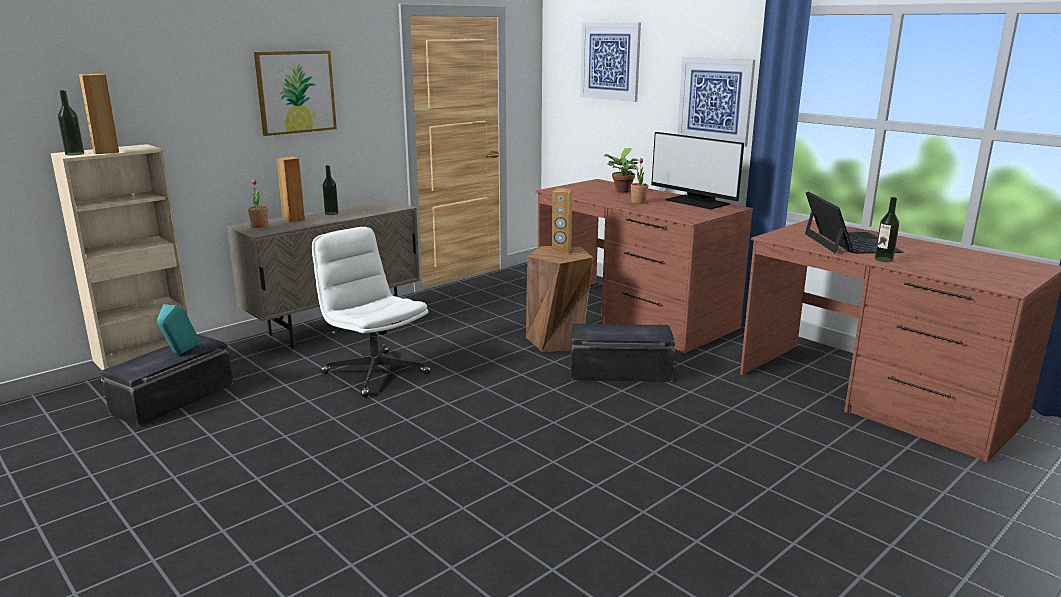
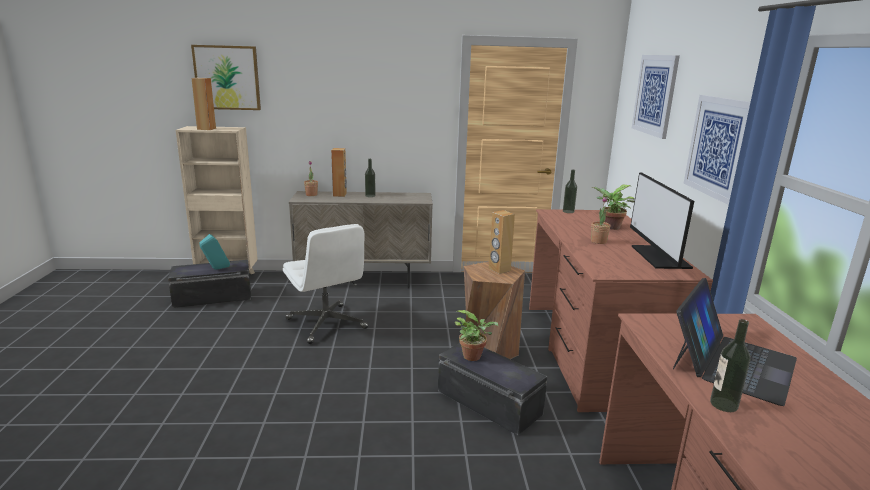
camera: 40 degrees right, 0 degrees up
bottle [58,90,84,155] -> bottle moved to [563,170,577,213]
picture [254,50,337,136] -> picture moved to [191,45,261,110]
white office chair [312,227,431,397] -> white office chair turned 150 degrees clockwise [283,224,368,344]
none -> potted plant [455,310,498,361]

